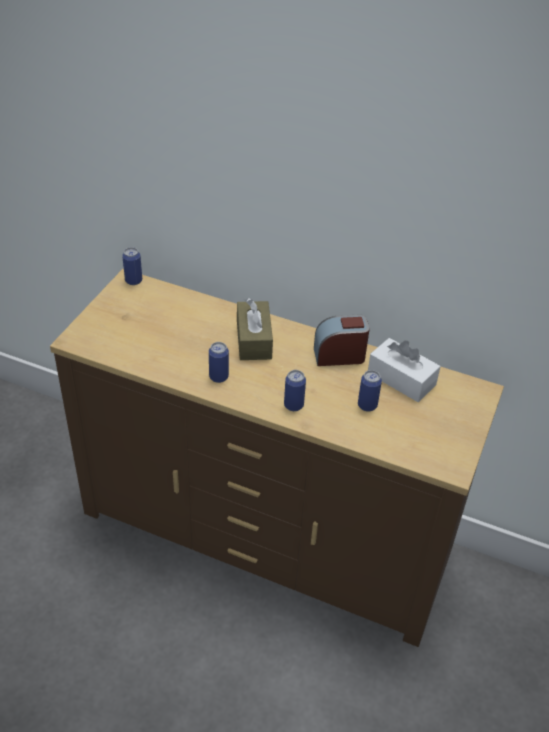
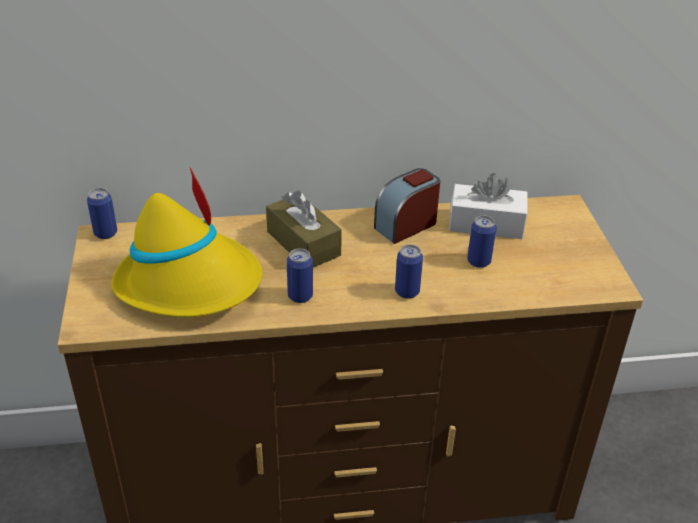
camera: 30 degrees left, 5 degrees down
none -> yellow hat [112,167,262,317]

